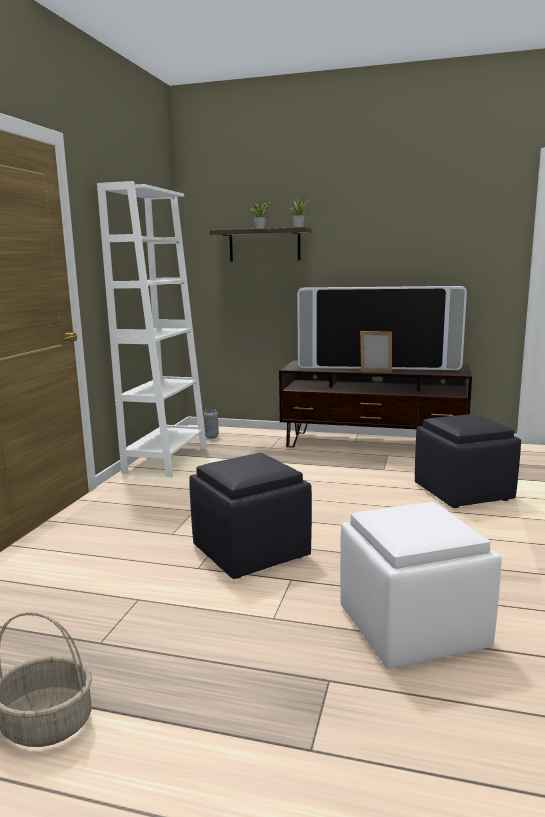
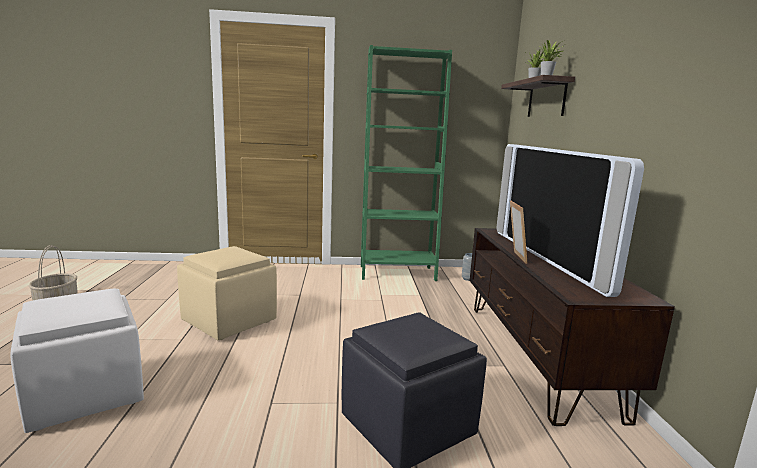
camera: 70 degrees right, 0 degrees up
white bookcase [97,181,207,477] -> green bookcase [361,45,452,281]
black ottoman [189,453,312,579] -> beige ottoman [177,246,277,340]

